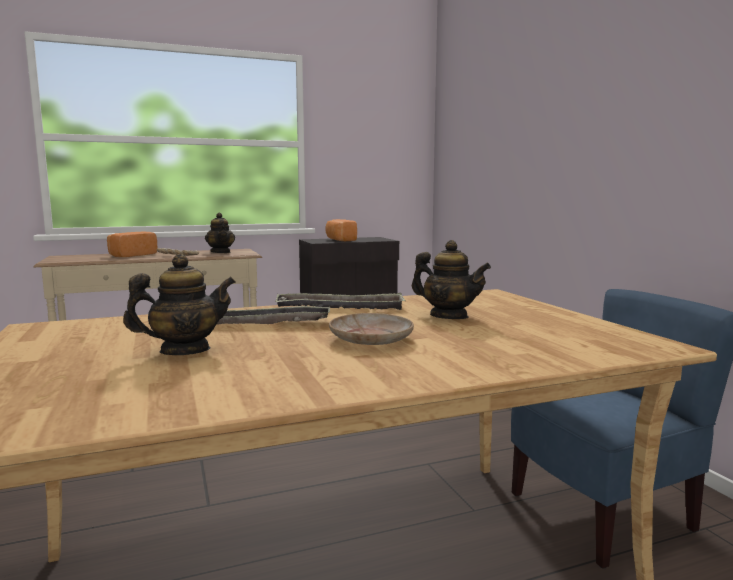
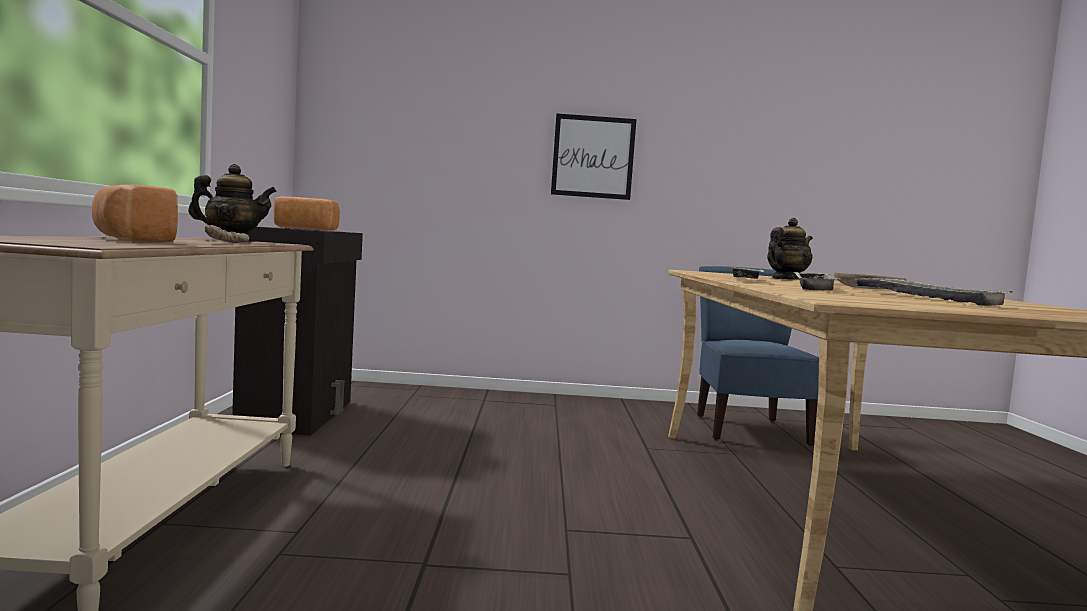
camera: 70 degrees left, 5 degrees down
teapot [123,254,236,355] -> tray [852,277,1013,306]
none -> picture [551,113,636,200]

